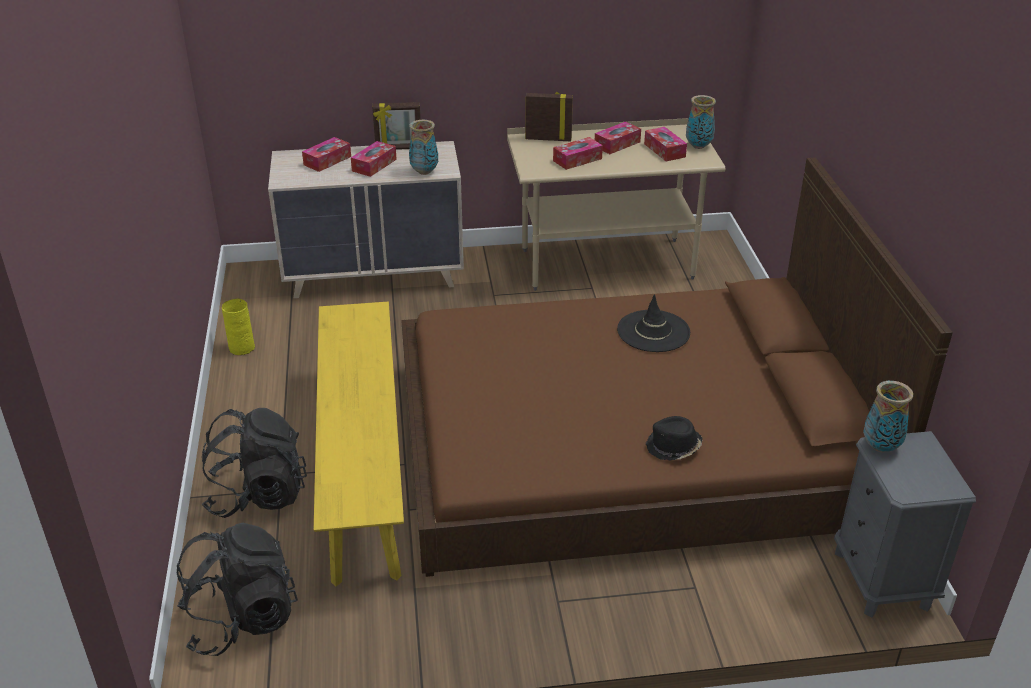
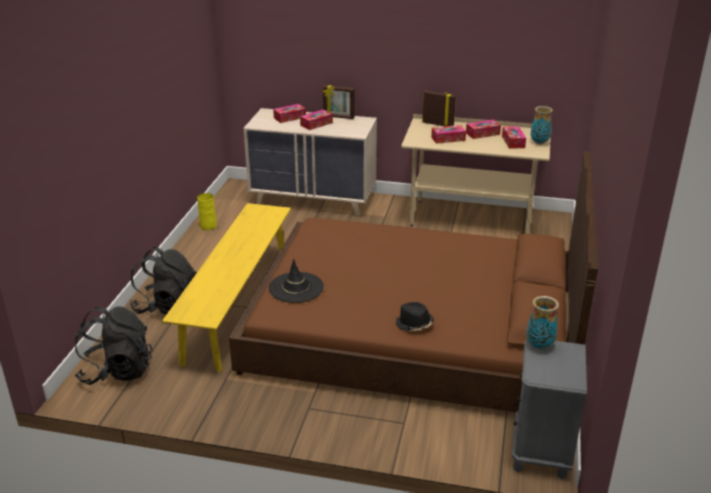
camera: 20 degrees right, 5 degrees down
vase [409,120,438,175] -> none
black hat [617,294,690,352] -> black hat moved to [269,259,324,303]

